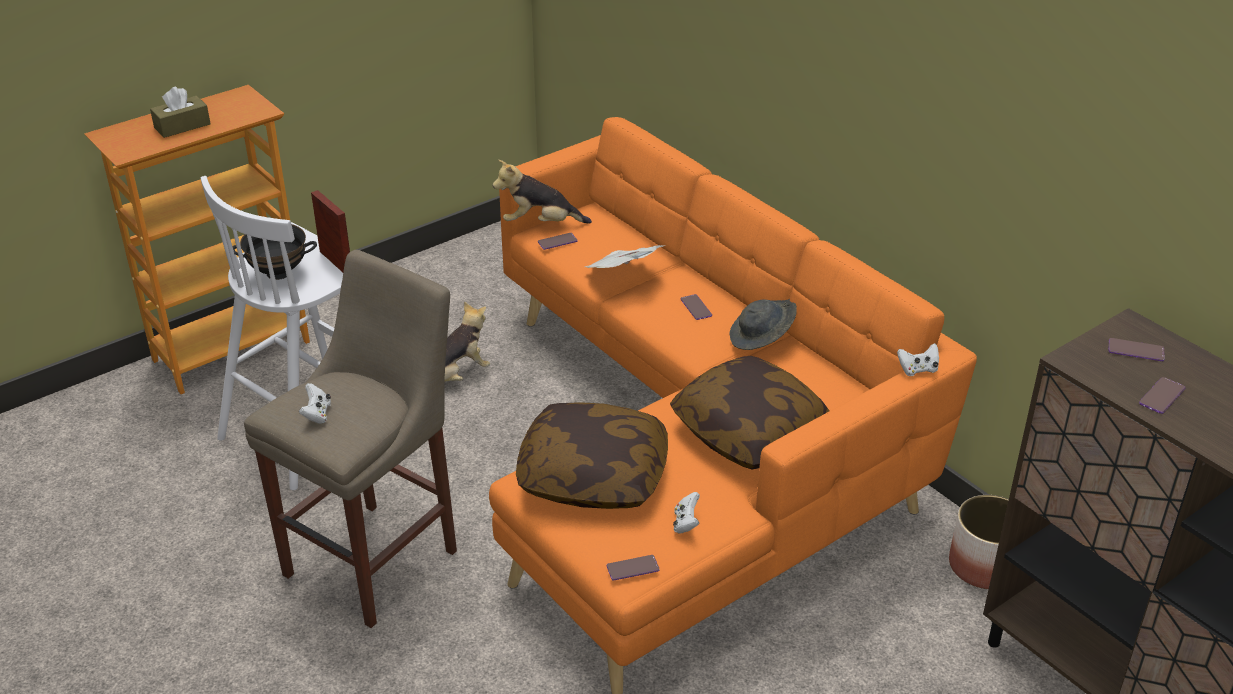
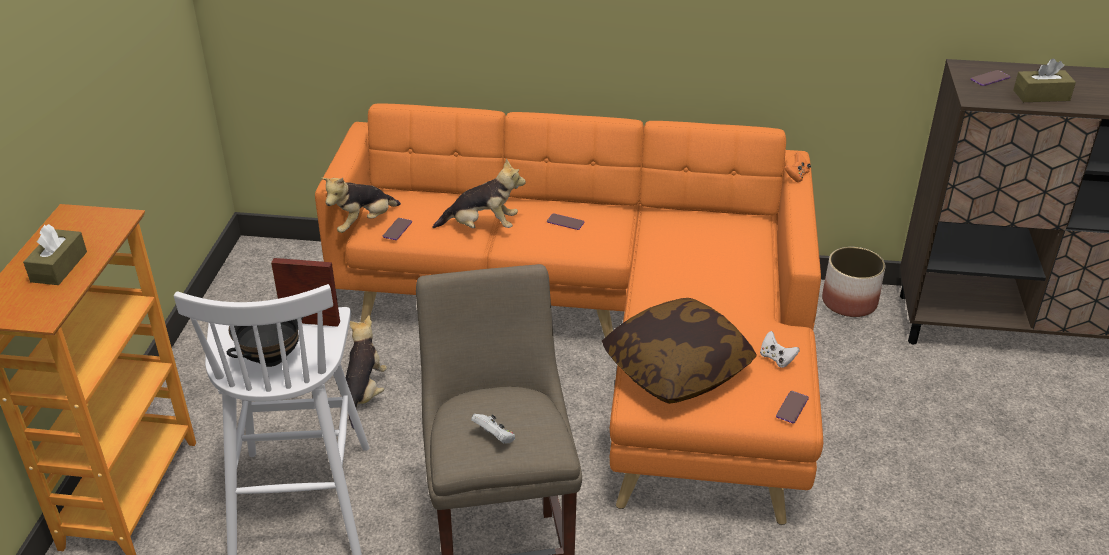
camera: 45 degrees left, 0 degrees up
newspaper [585,245,665,268] -> plush toy [432,159,526,228]
pillow [670,356,829,469] -> none
grey hat [730,299,797,350] -> none
white game controller [897,343,939,376] -> orange game controller [784,152,811,182]
phone [1139,377,1185,414] -> brown tissue box [1013,58,1076,102]

